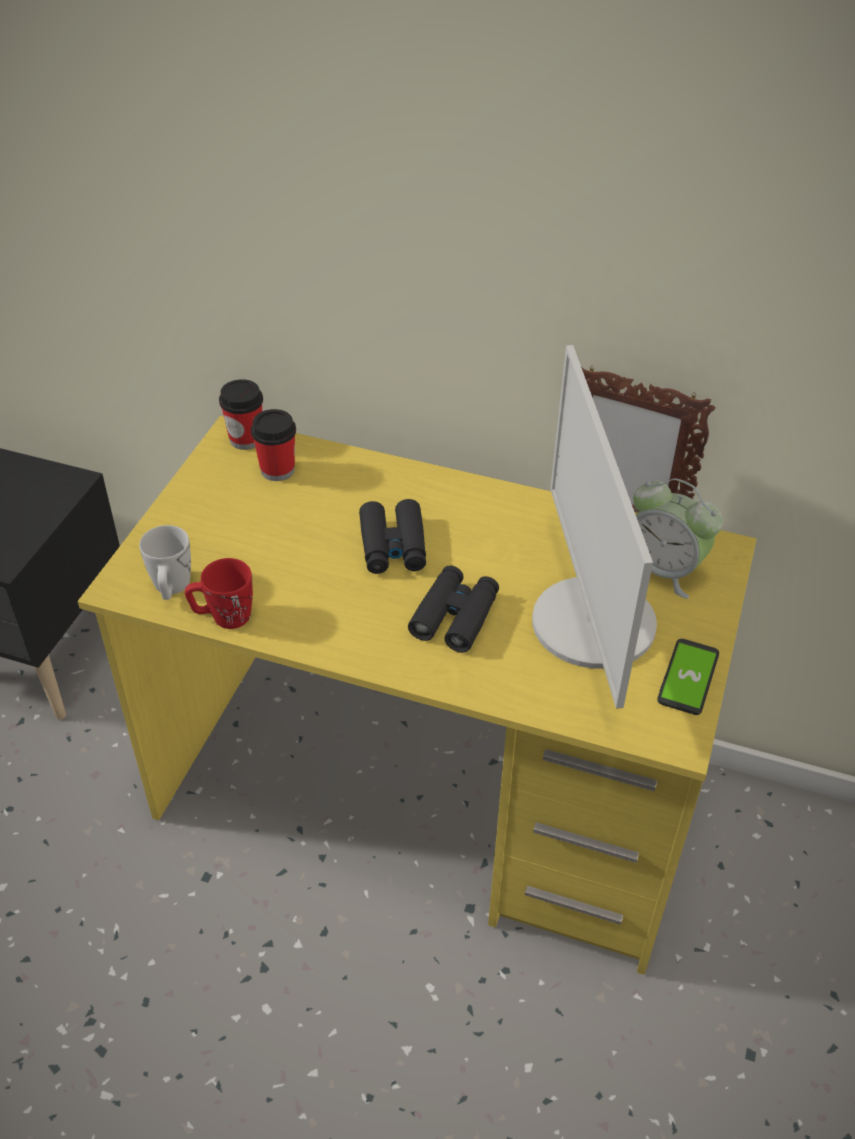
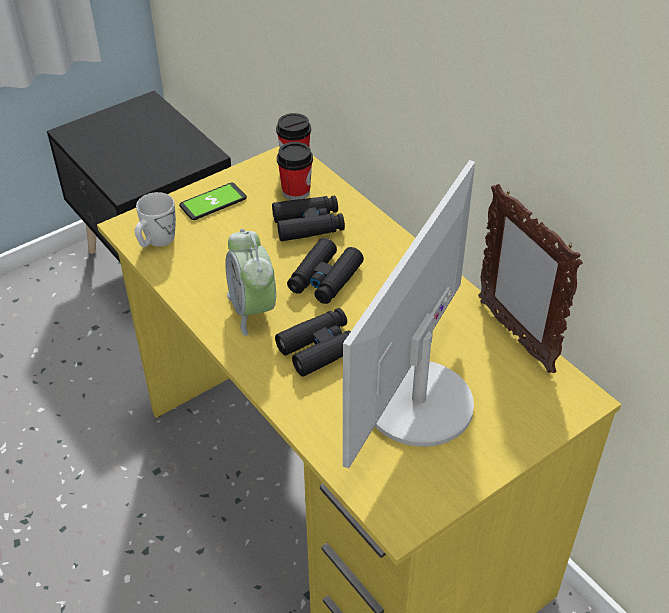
camera: 35 degrees right, 0 degrees up
red mug [185,558,253,629] -> none
alarm clock [633,478,723,599] -> alarm clock moved to [225,228,276,336]
phone [657,639,719,715] -> phone moved to [179,183,247,220]
none -> black binoculars [272,196,345,241]

